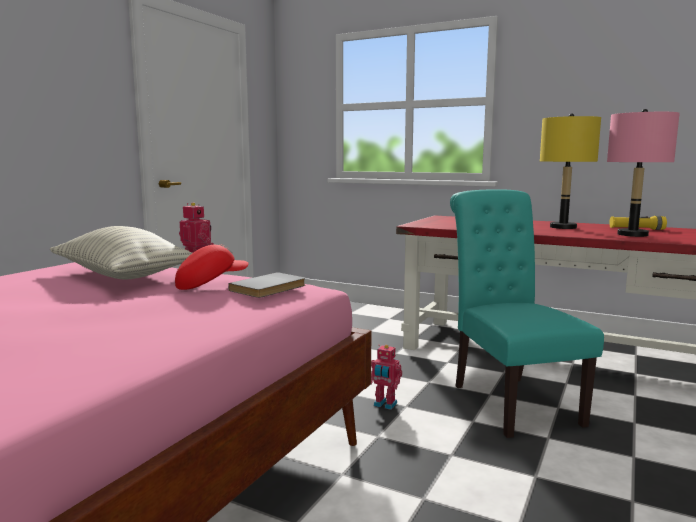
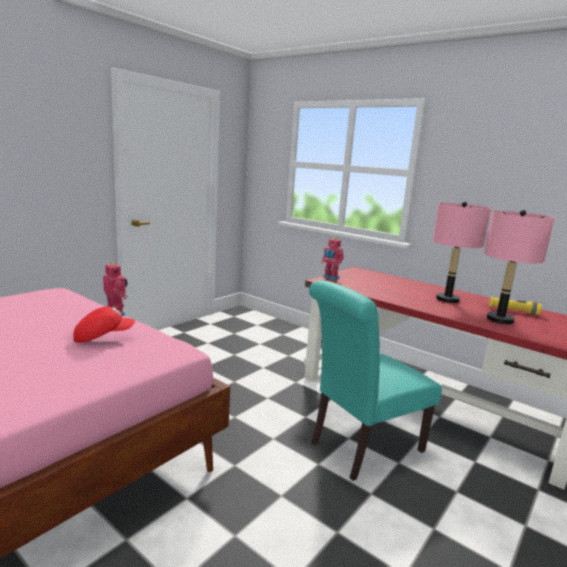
camera: 10 degrees right, 5 degrees up
pillow [50,226,192,279] -> none
grey book [228,272,306,298] -> none
toy robot [371,345,402,410] -> toy robot moved to [321,237,344,280]
turquoise chair [450,189,604,438] -> turquoise chair turned 120 degrees counterclockwise [309,280,442,481]
yellow table lamp [540,114,601,229] -> pink table lamp [432,202,491,303]

